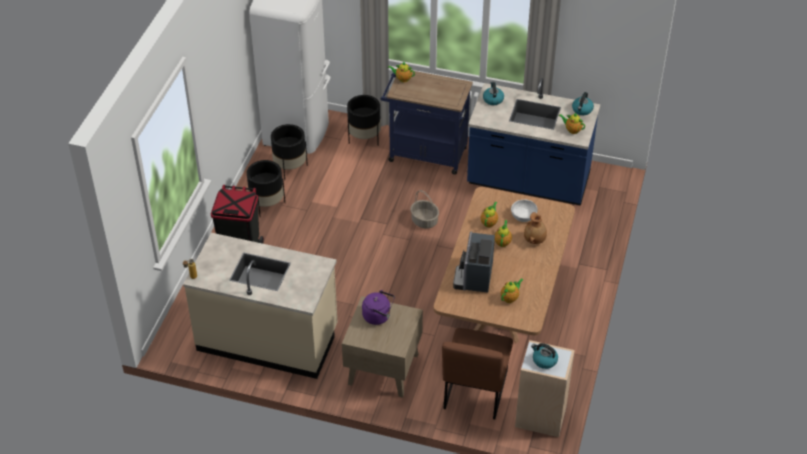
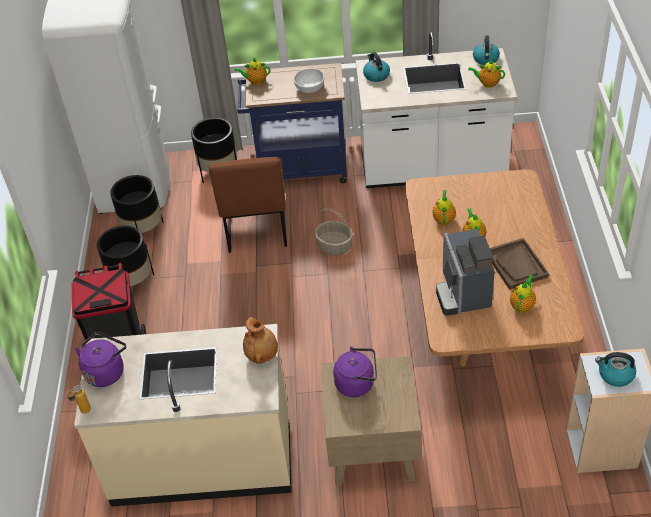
camera: 15 degrees left, 0 degrees up
brown chair [442,328,513,419] -> brown chair moved to [209,157,287,253]
blue counter [467,78,600,206] -> white counter [356,32,517,188]
white bowl [511,200,538,222] -> white bowl moved to [293,68,324,93]
brown vase [524,212,547,244] -> brown vase moved to [243,317,278,364]
none -> purple kettle [75,332,126,387]
none -> brown tray [490,238,549,290]

